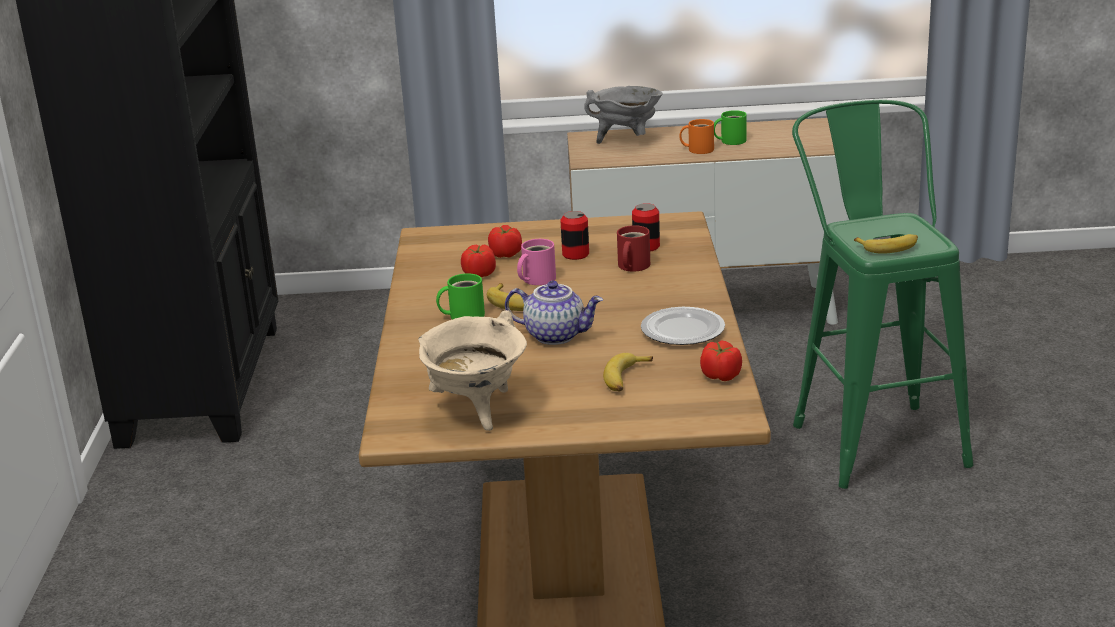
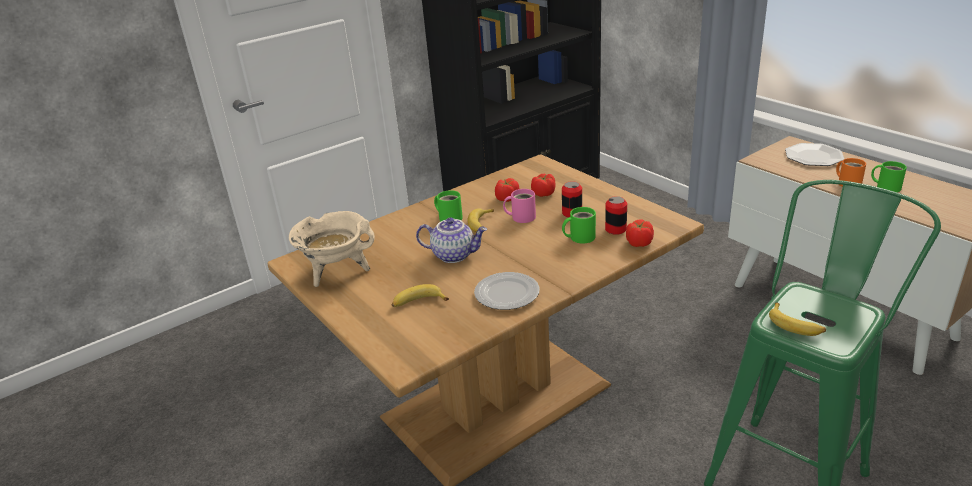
camera: 55 degrees right, 5 degrees up
teapot [505,281,603,345] -> teapot turned 60 degrees counterclockwise [416,218,487,263]
grey cooking pot [584,86,663,144] -> plate [785,143,844,166]
red mug [617,225,650,271] -> green mug [562,207,596,243]
tomato [700,340,742,381] -> tomato moved to [626,219,654,247]

